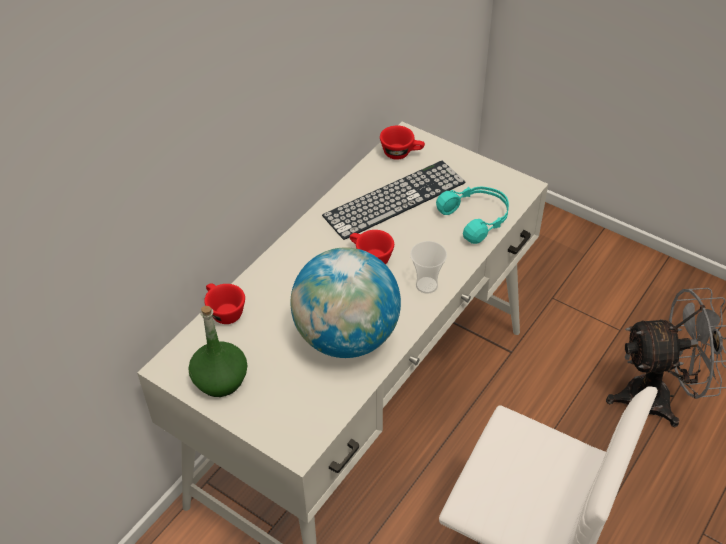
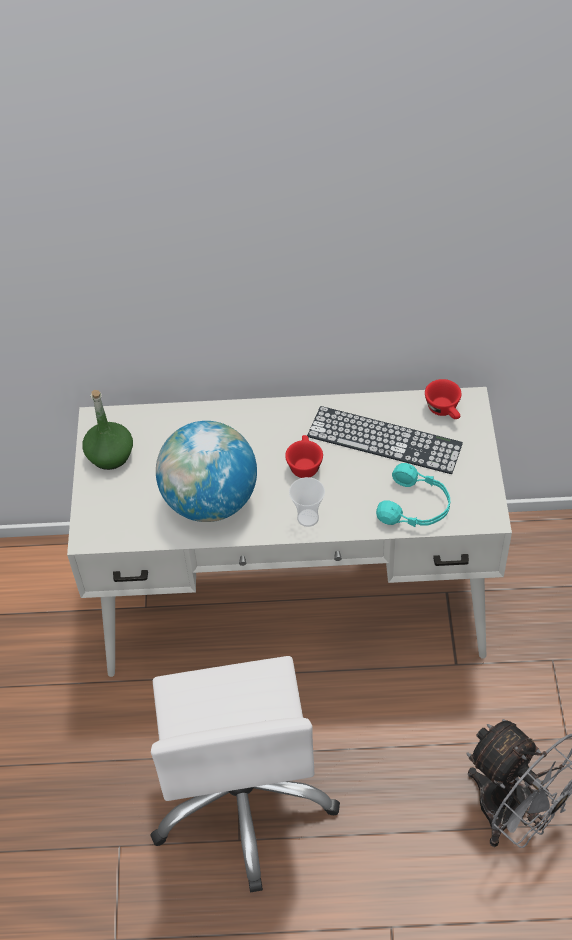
camera: 55 degrees right, 5 degrees up
red cup [204,283,245,324] -> none

